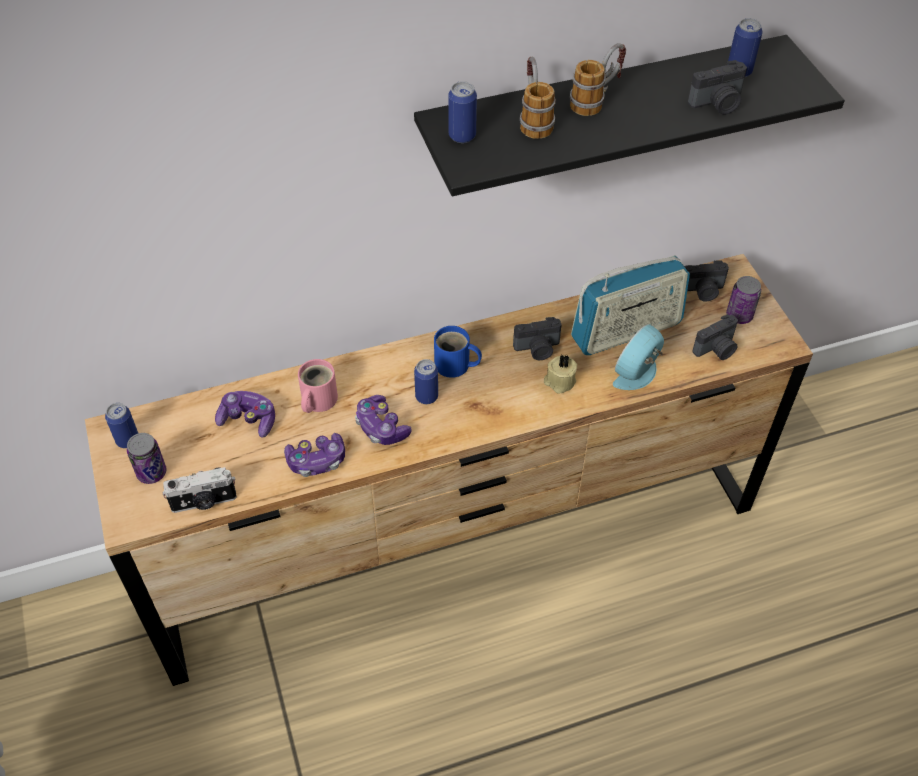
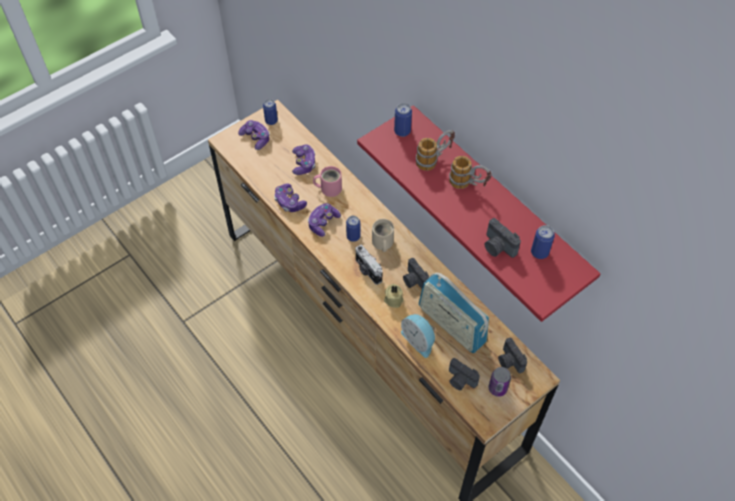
camera: 70 degrees right, 5 degrees up
can [127,433,167,484] -> game controller [238,120,270,150]
camera [163,467,237,513] -> camera moved to [355,245,383,285]
black shelf [414,35,845,196] -> red shelf [357,105,600,322]
blue mug [434,326,482,378] -> beige mug [372,219,394,252]
alarm clock [613,324,664,390] -> alarm clock turned 150 degrees counterclockwise [401,314,436,358]

